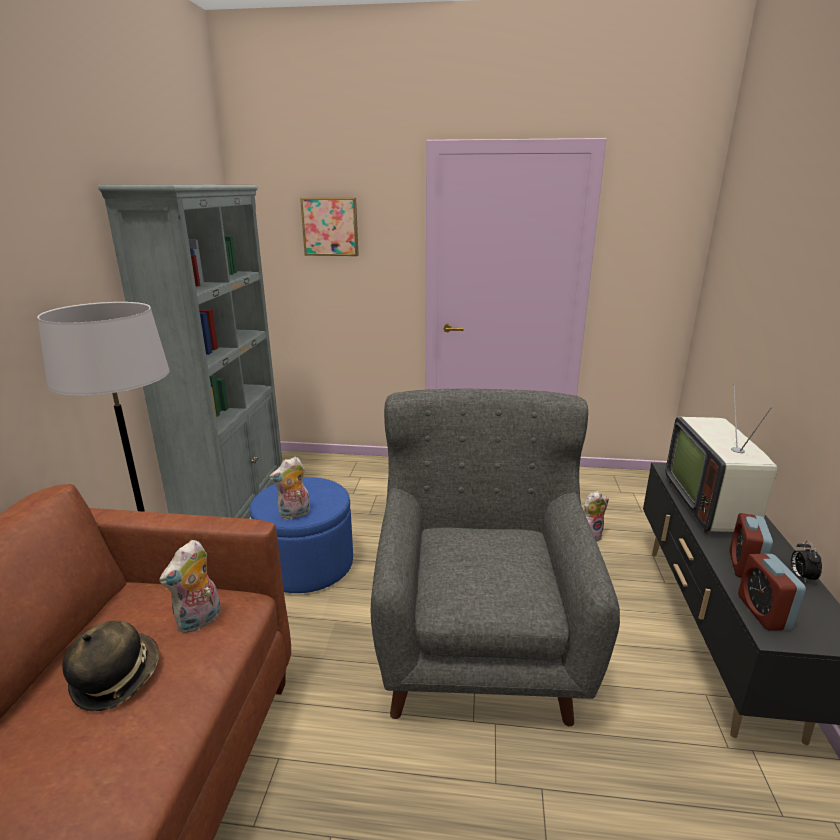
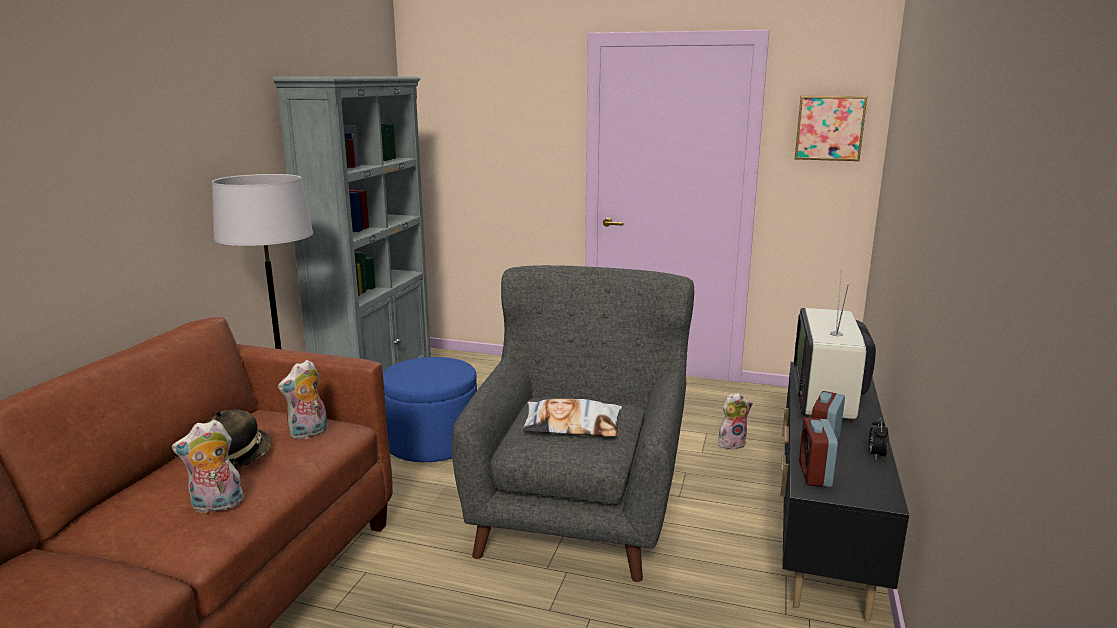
camera: 10 degrees right, 5 degrees down
plush toy [269,457,310,520] -> plush toy moved to [172,420,245,513]
picture [300,198,359,256] -> picture moved to [795,96,867,161]
none -> pillow [522,399,622,437]

